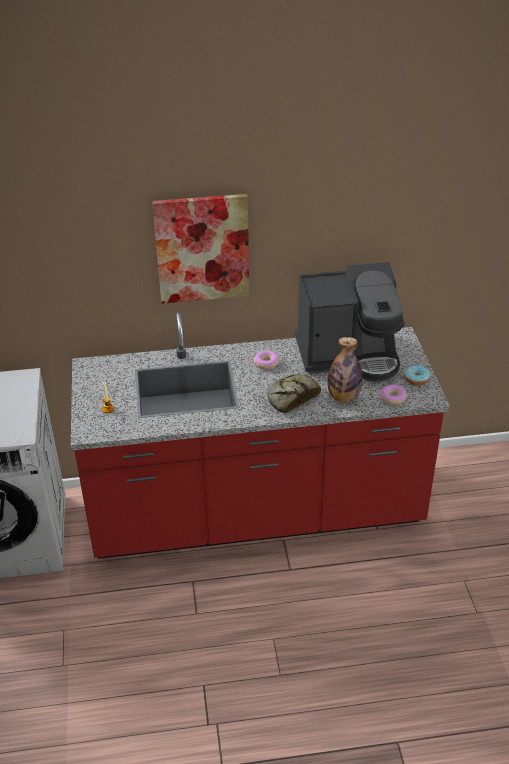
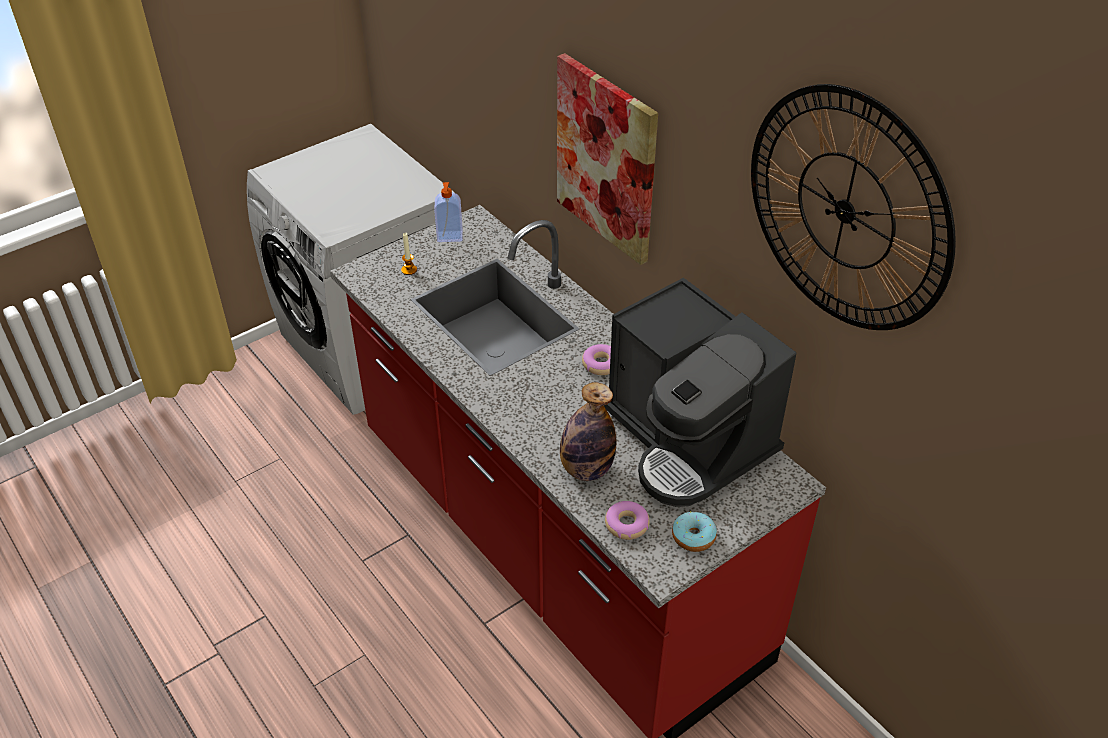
camera: 60 degrees right, 5 degrees up
bread [268,374,321,414] -> none
none -> soap dispenser [434,182,463,242]
none -> wall clock [751,84,956,330]

